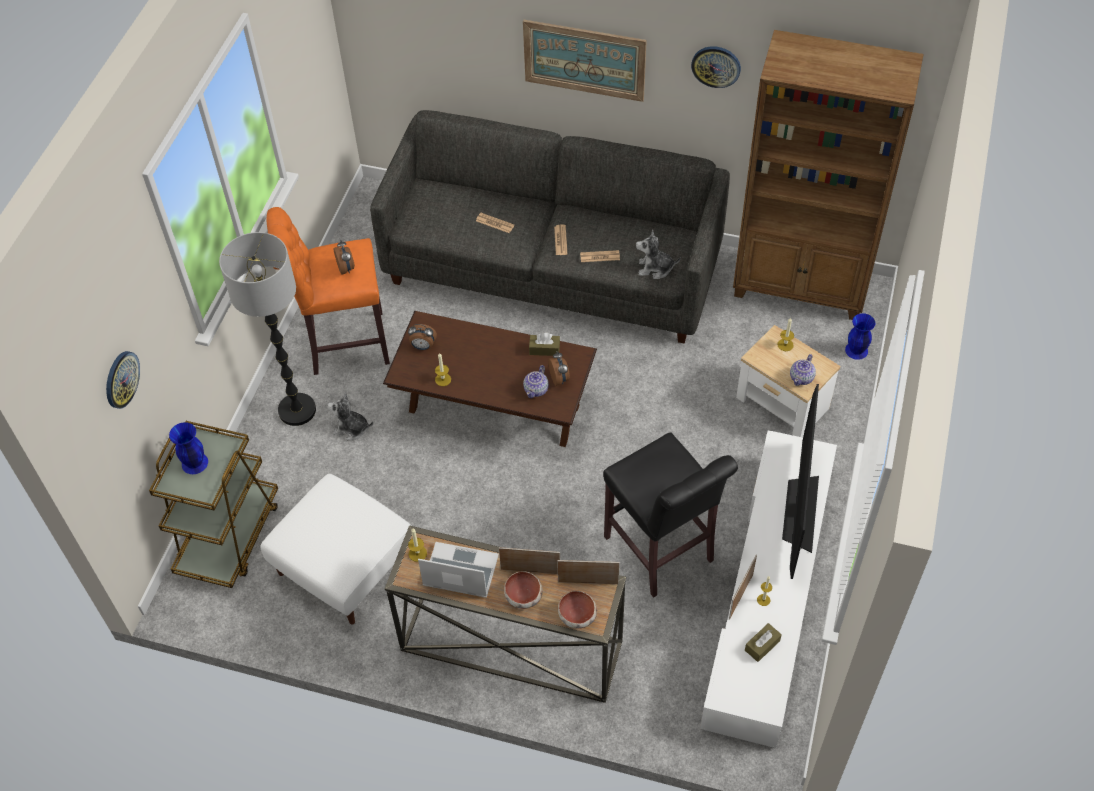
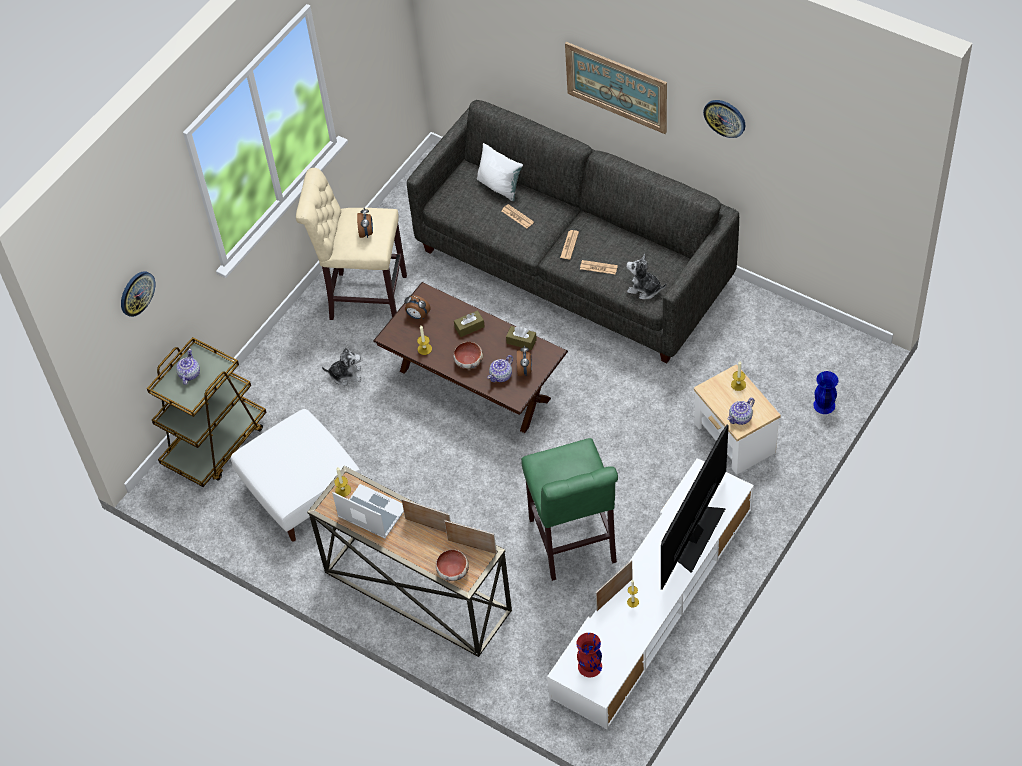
camera: 20 degrees right, 0 degrees up
blue vase [169,422,208,474] -> teapot [176,349,200,385]
floor lamp [219,232,316,426] -> none
orange stool [267,207,390,375] -> beige stool [296,168,407,320]
plush toy [327,392,373,440] -> plush toy turned 150 degrees clockwise [322,347,361,386]
bowl [504,571,543,609] -> bowl moved to [453,342,483,369]
black stool [603,432,738,598] -> green stool [521,438,618,581]
brown bookcase [733,30,924,320] -> none
brown tissue box [745,623,782,662] -> brown tissue box moved to [454,310,485,337]
none -> white pillow [477,143,523,201]
none -> red vase [576,633,602,677]

